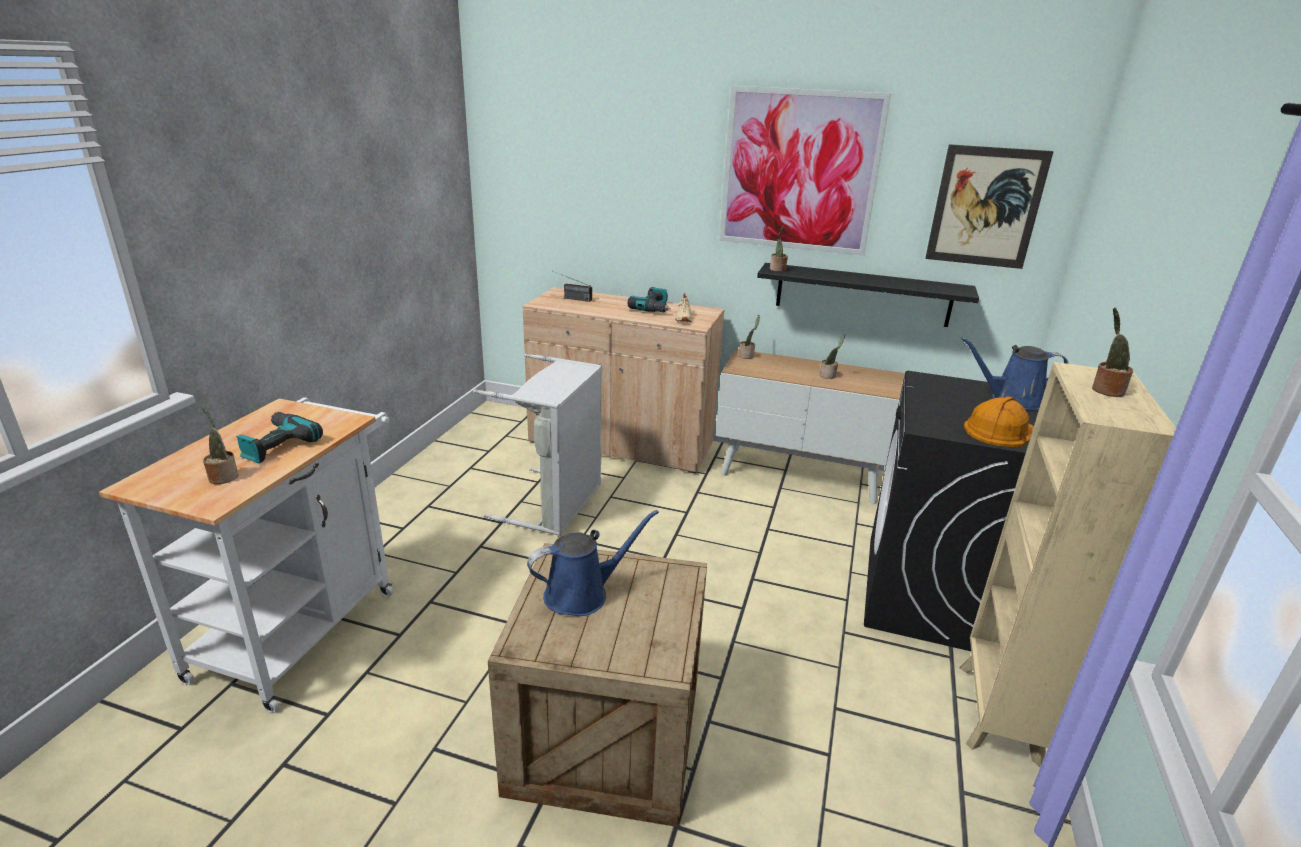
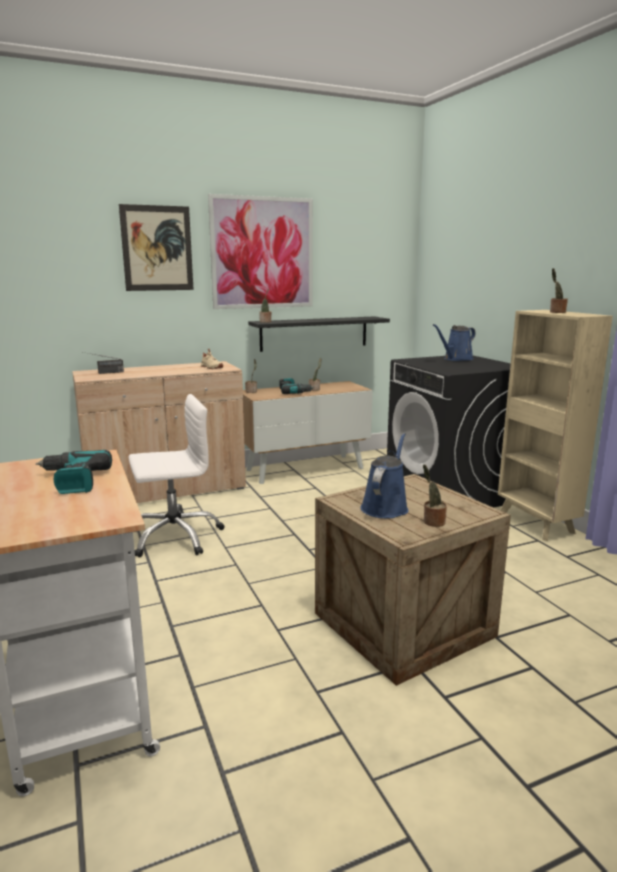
camera: 40 degrees left, 10 degrees down
potted plant [200,405,238,484] -> potted plant moved to [423,465,447,527]
grey laundry basket [473,354,602,536] -> white office chair [128,394,225,558]
power drill [627,287,671,312] -> power drill moved to [280,378,315,394]
picture [925,144,1054,269] -> picture moved to [119,204,194,291]
orange hard hat [964,396,1034,447] -> none

